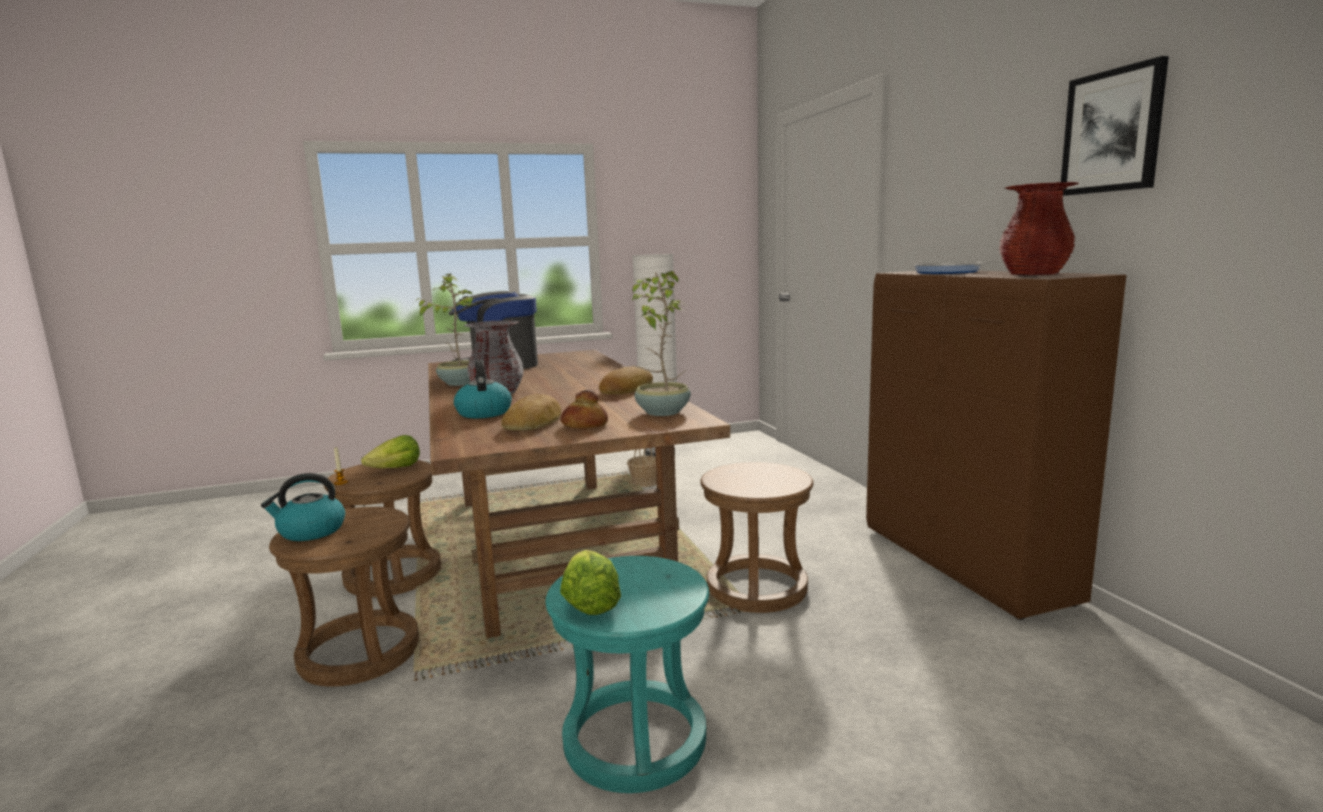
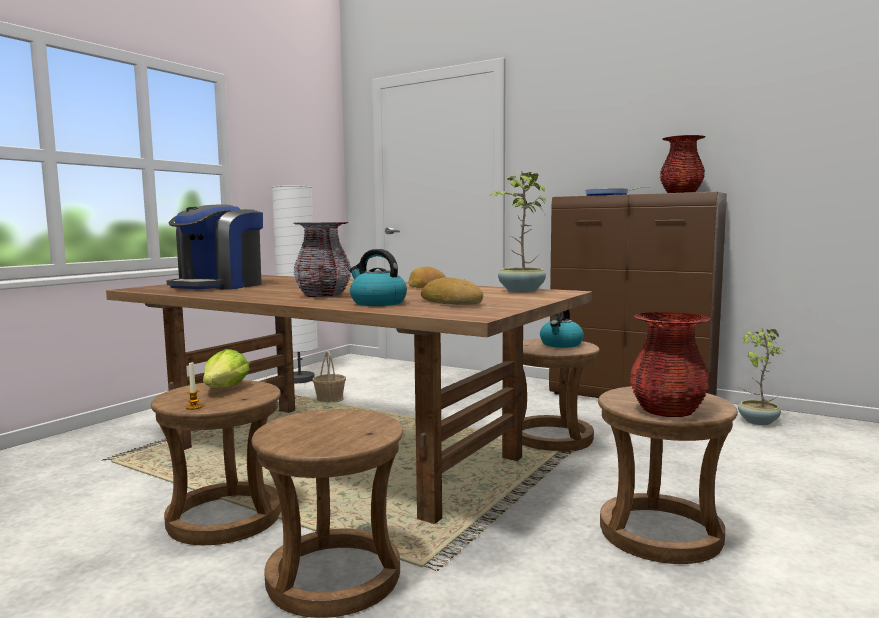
camera: 40 degrees left, 5 degrees down
kettle [261,473,345,541] -> kettle moved to [540,310,584,348]
potted plant [415,274,476,386] -> potted plant moved to [738,328,785,425]
turquoise stool [546,556,709,793] -> brown stool [598,386,738,564]
bread [560,390,608,428] -> none
lettuce [560,550,621,615] -> red vase [630,312,711,417]
picture [1061,56,1169,196] -> none

